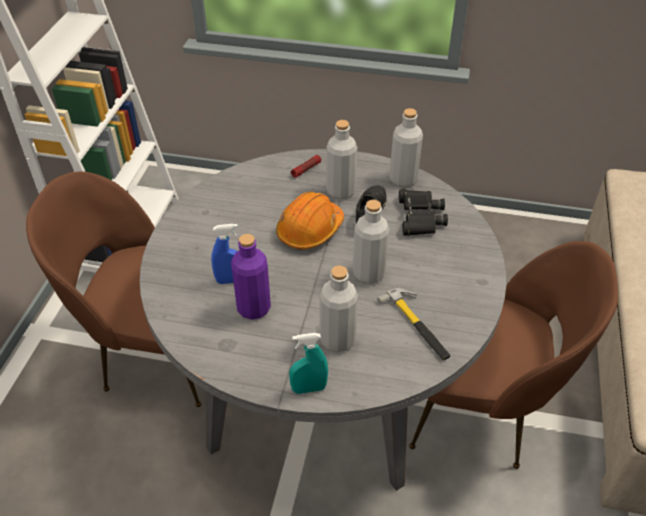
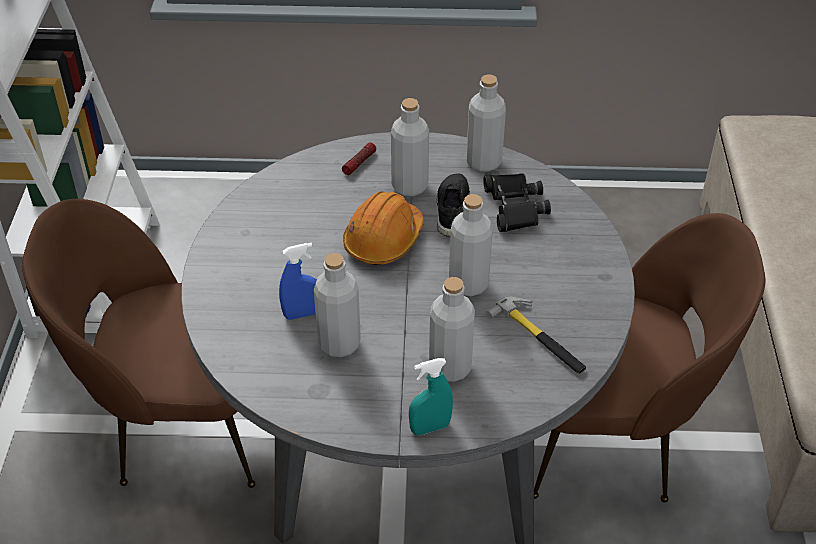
camera: 10 degrees left, 0 degrees up
purple bottle [231,234,271,320] -> grey bottle [314,253,361,357]

